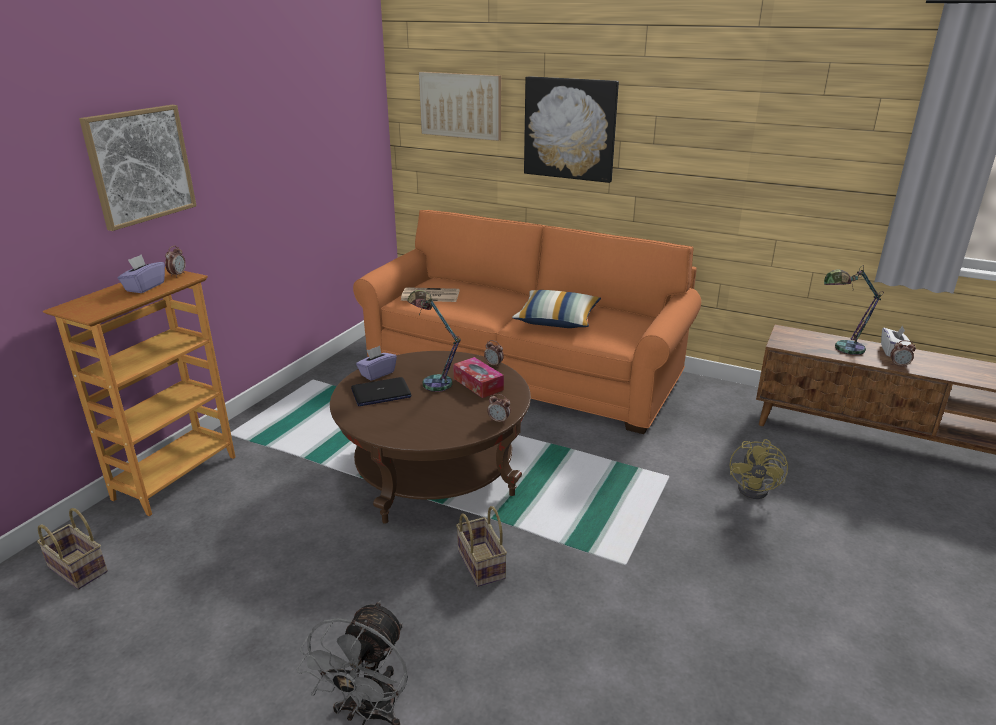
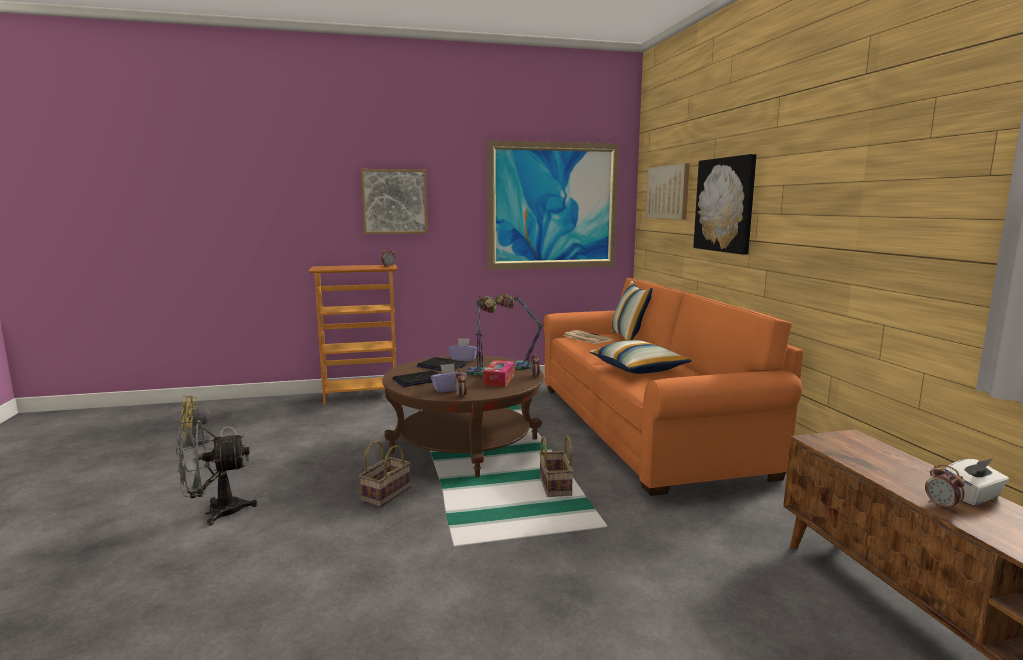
camera: 50 degrees right, 15 degrees down
basket [37,508,108,590] -> basket moved to [539,435,573,497]
purple tissue box [117,254,165,293] -> purple tissue box moved to [431,364,467,393]
yellow fan [730,439,788,499] -> yellow fan moved to [181,396,237,447]
table lamp [824,265,884,355] -> table lamp moved to [495,292,545,370]
none -> laptop [393,371,439,387]
none -> picture [487,140,619,270]
none -> pillow [611,281,653,341]

